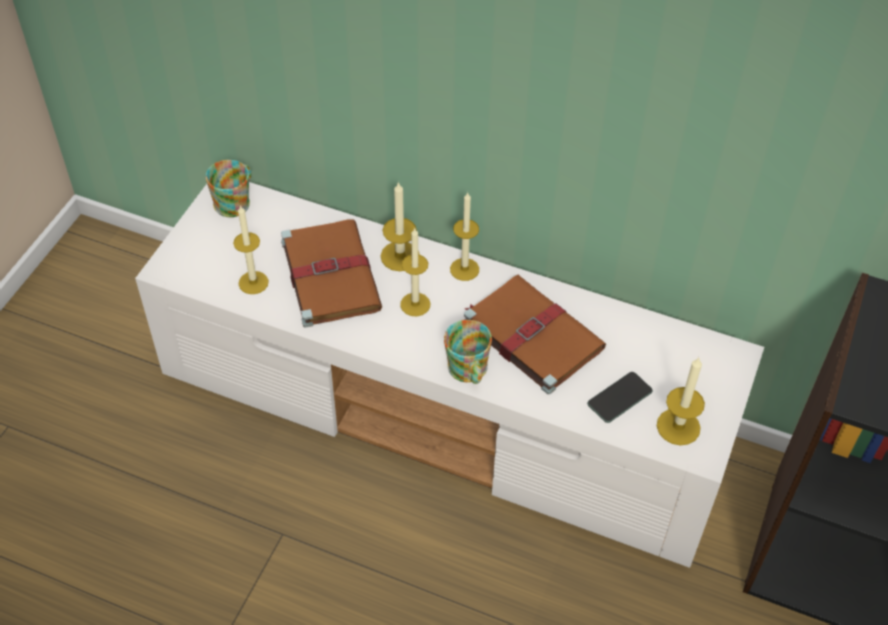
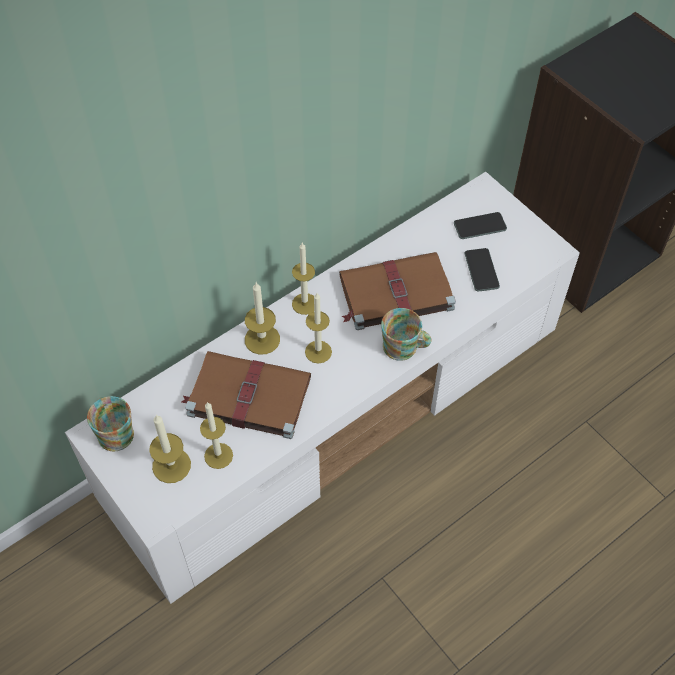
camera: 60 degrees left, 5 degrees up
candle [657,358,705,445] -> candle moved to [149,415,191,483]
none -> phone [454,212,507,239]

